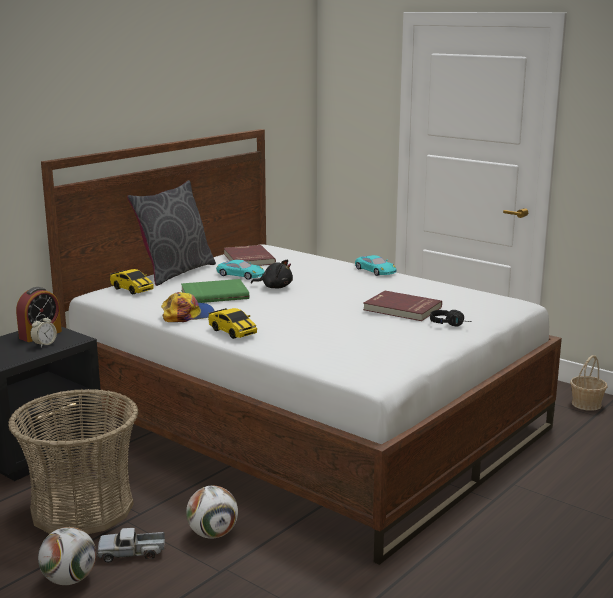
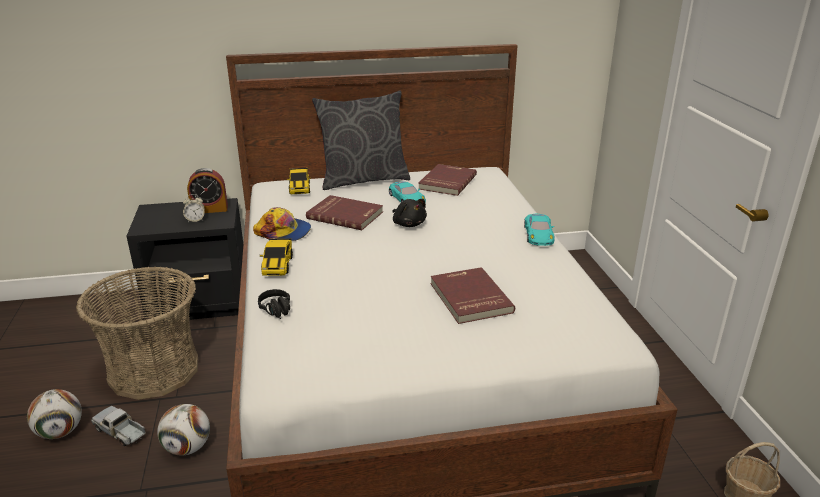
camera: 40 degrees right, 10 degrees up
green book [181,279,249,303] -> red book [306,195,383,230]
black headphones [430,310,472,327] -> black headphones moved to [258,289,290,319]

